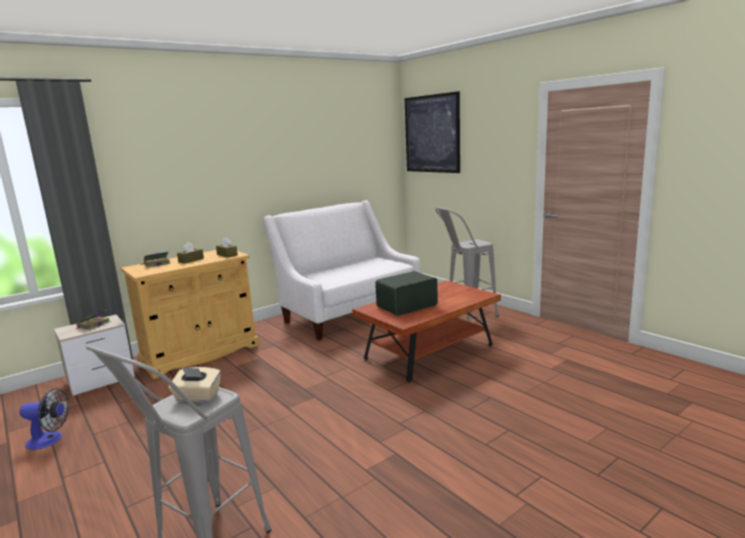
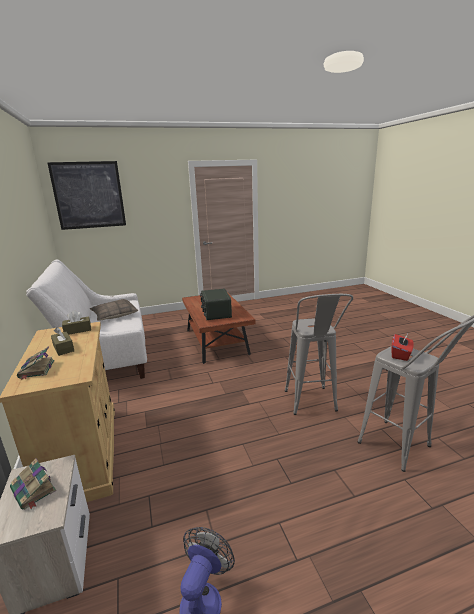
camera: 70 degrees left, 5 degrees up
beige tissue box [169,367,221,402] -> red tissue box [391,334,414,361]
grey stool [435,208,499,322] -> grey stool moved to [285,294,353,415]
none -> pillow [90,299,138,321]

